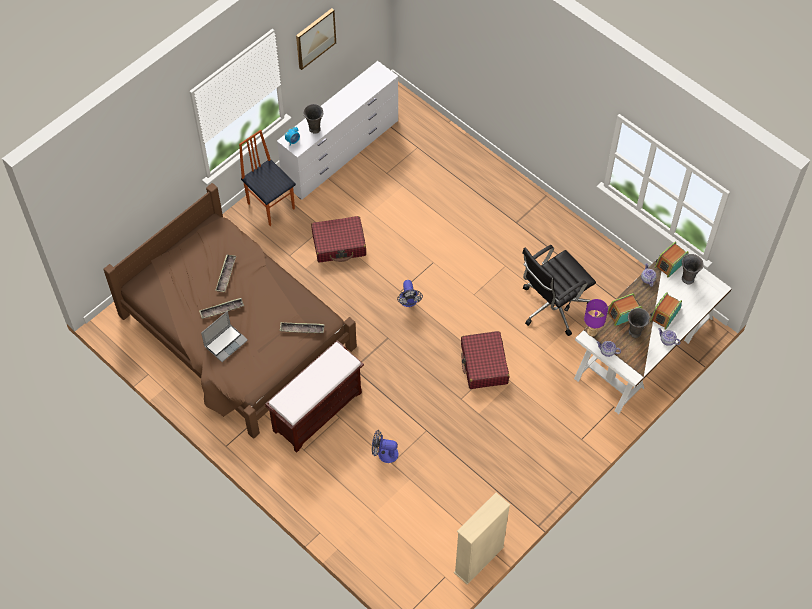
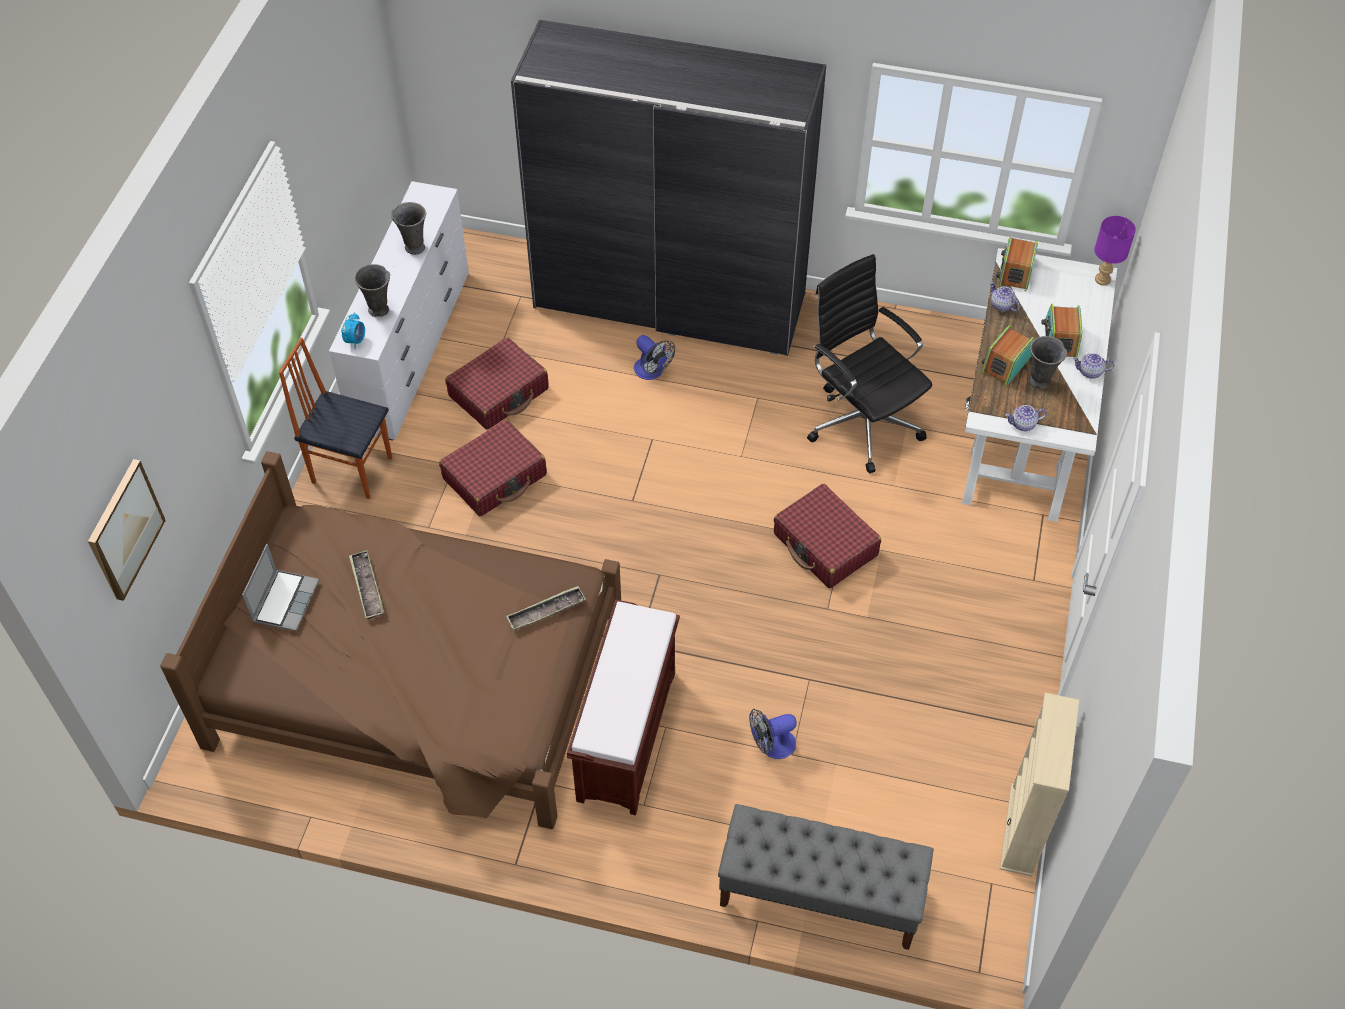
camera: 30 degrees left, 5 degrees down
tray [199,298,244,319] -> none
laptop [201,311,248,362] -> laptop moved to [242,544,319,631]
picture [296,8,336,70] -> picture moved to [88,459,166,601]
fan [397,280,423,307] -> fan moved to [634,335,675,380]
black office chair [523,245,596,336] -> black office chair turned 120 degrees clockwise [807,254,932,473]
purple table lamp [584,299,608,336] -> purple table lamp moved to [1094,216,1136,285]
grey vase [682,254,704,284] -> grey vase moved to [391,202,426,255]
none -> red suitcase [445,337,549,430]
none -> grey wardrobe [511,19,826,356]
none -> grey bench [718,804,934,950]

